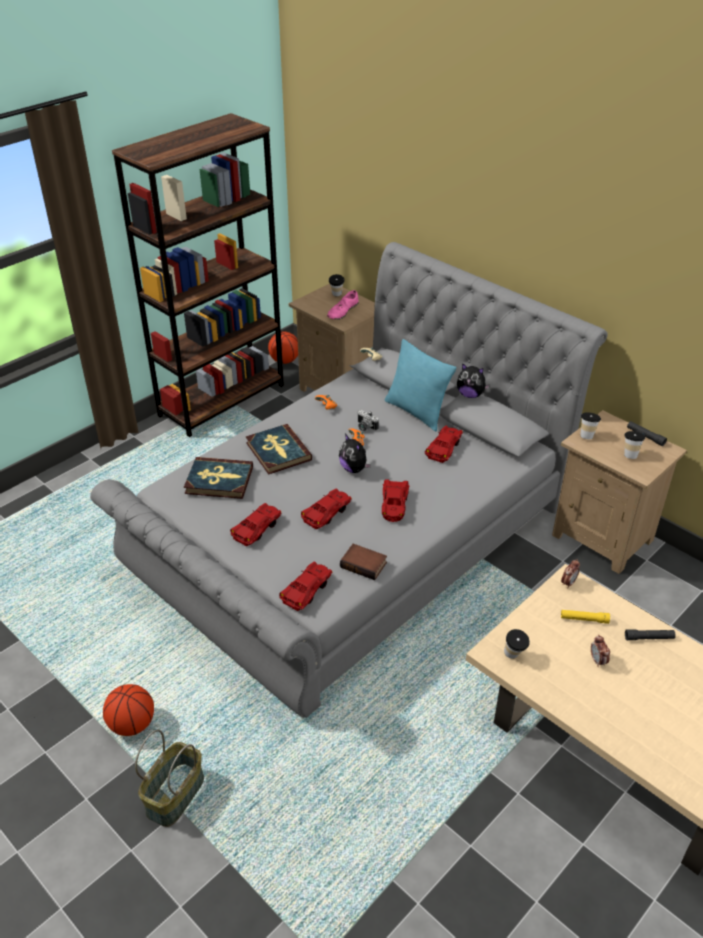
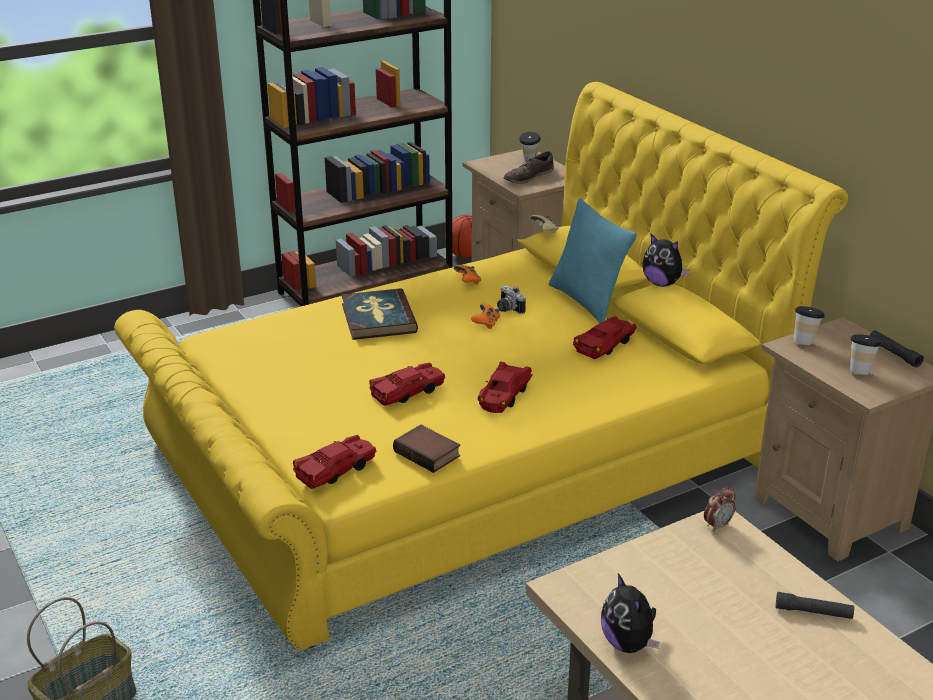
camera: 15 degrees right, 10 degrees down
grey bed [90,242,607,718] -> yellow bed [114,82,848,650]
basketball [103,684,154,736] -> none
book [184,457,253,499] -> none
red toy car [230,503,281,546] -> none
pink shoe [327,290,359,320] -> brown shoe [503,151,554,184]
plush toy [339,434,371,473] -> plush toy moved to [601,573,660,653]
cup [504,629,530,659] -> none
yellow flashlight [561,610,610,624] -> none
alarm clock [591,635,610,667] -> none

